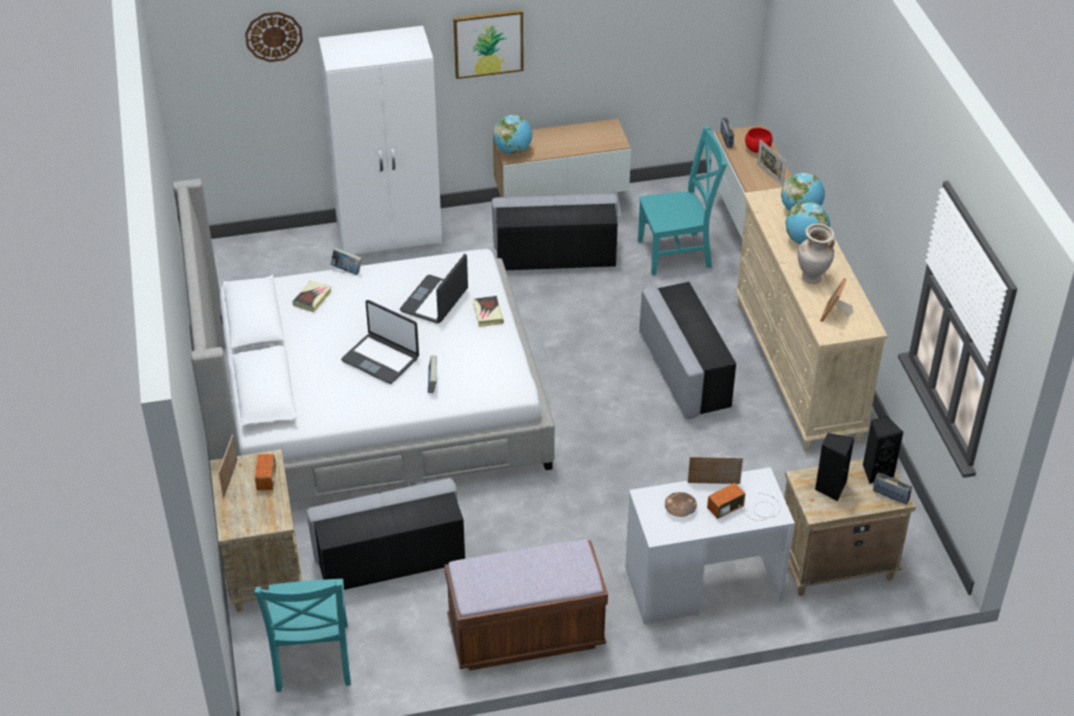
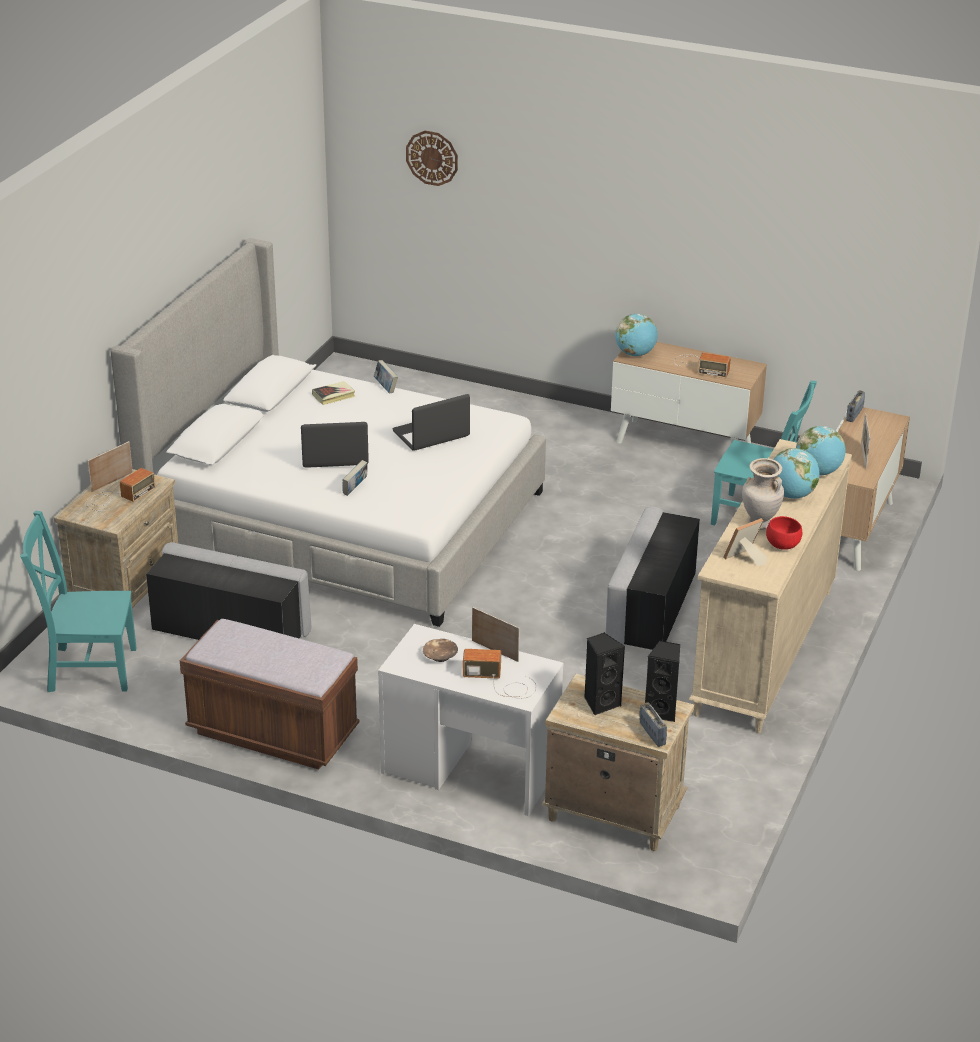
camera: 35 degrees right, 10 degrees down
turquoise chair [254,579,351,692] -> turquoise chair turned 60 degrees clockwise [20,511,137,692]
white wardrobe [318,26,442,254] -> none
laptop [341,300,419,384] -> laptop turned 105 degrees clockwise [301,422,369,468]
picture [453,10,524,79] -> none
book [473,296,504,327] -> none
grey ottoman [492,193,618,270] -> none
red bowl [745,128,773,153] -> red bowl moved to [766,516,802,550]
none -> radio [674,353,731,378]

